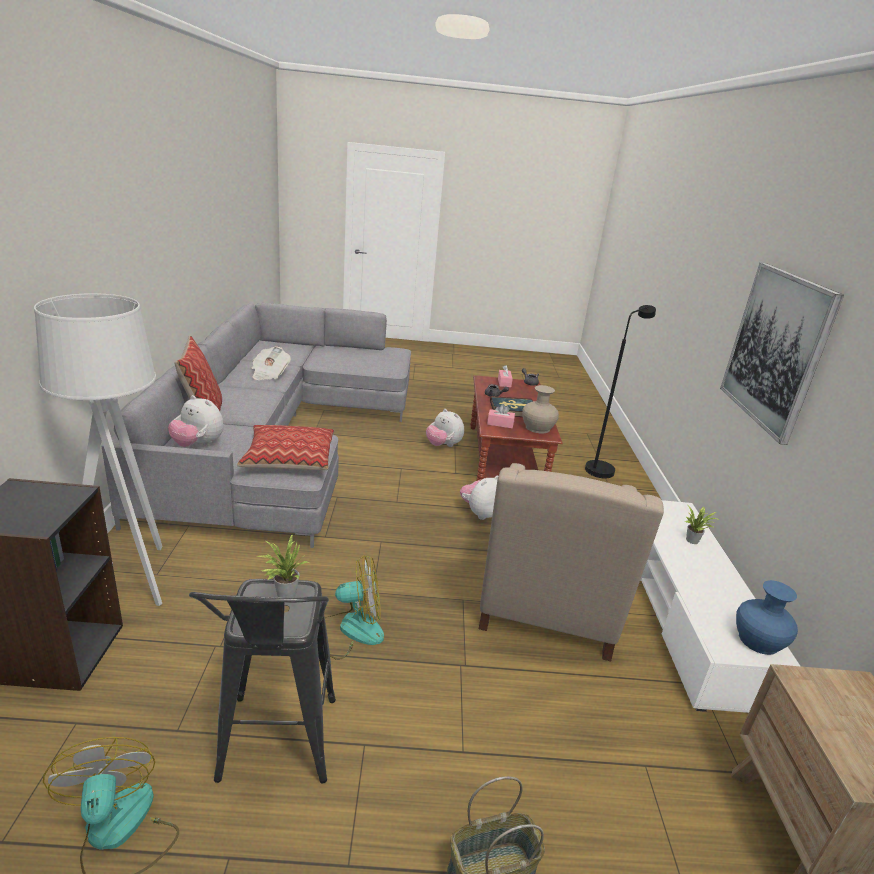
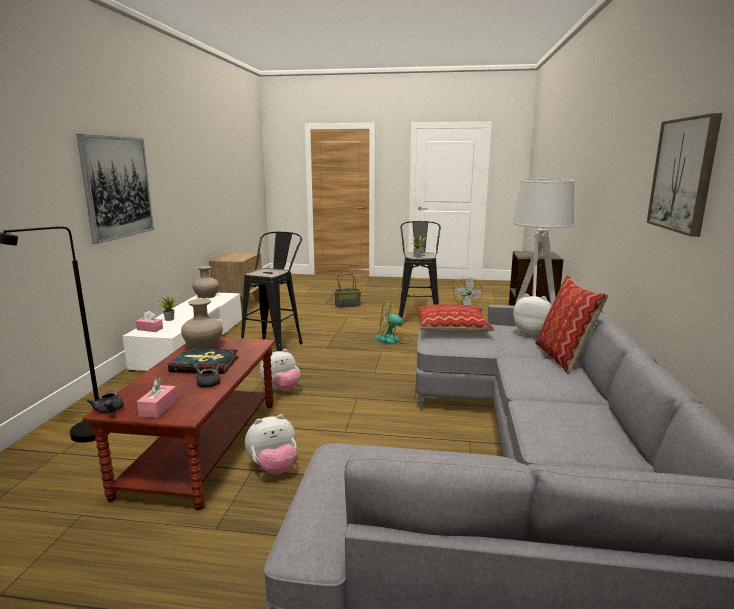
camera: 170 degrees left, 10 degrees down
newspaper [252,347,291,380] -> none
plush toy [426,409,464,447] -> plush toy turned 105 degrees clockwise [245,414,297,475]
beige armchair [479,463,664,661] -> black stool [241,231,303,351]
pink tissue box [487,404,515,428] -> pink tissue box moved to [136,311,163,332]
blue vase [736,580,798,655] -> beige vase [193,266,219,298]
none -> picture [647,113,722,237]

